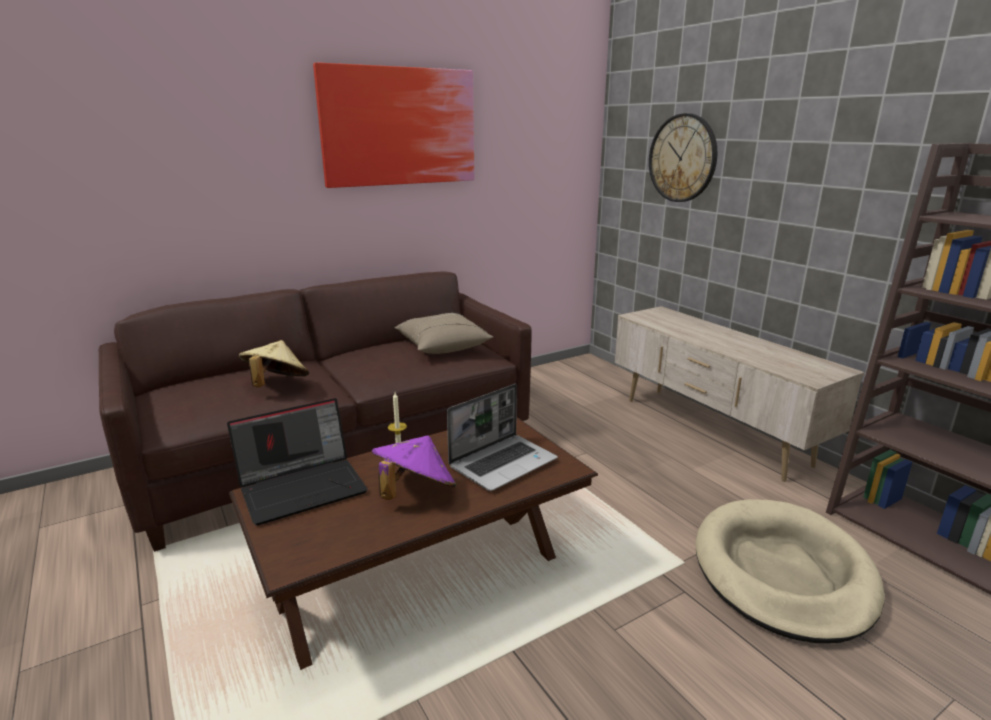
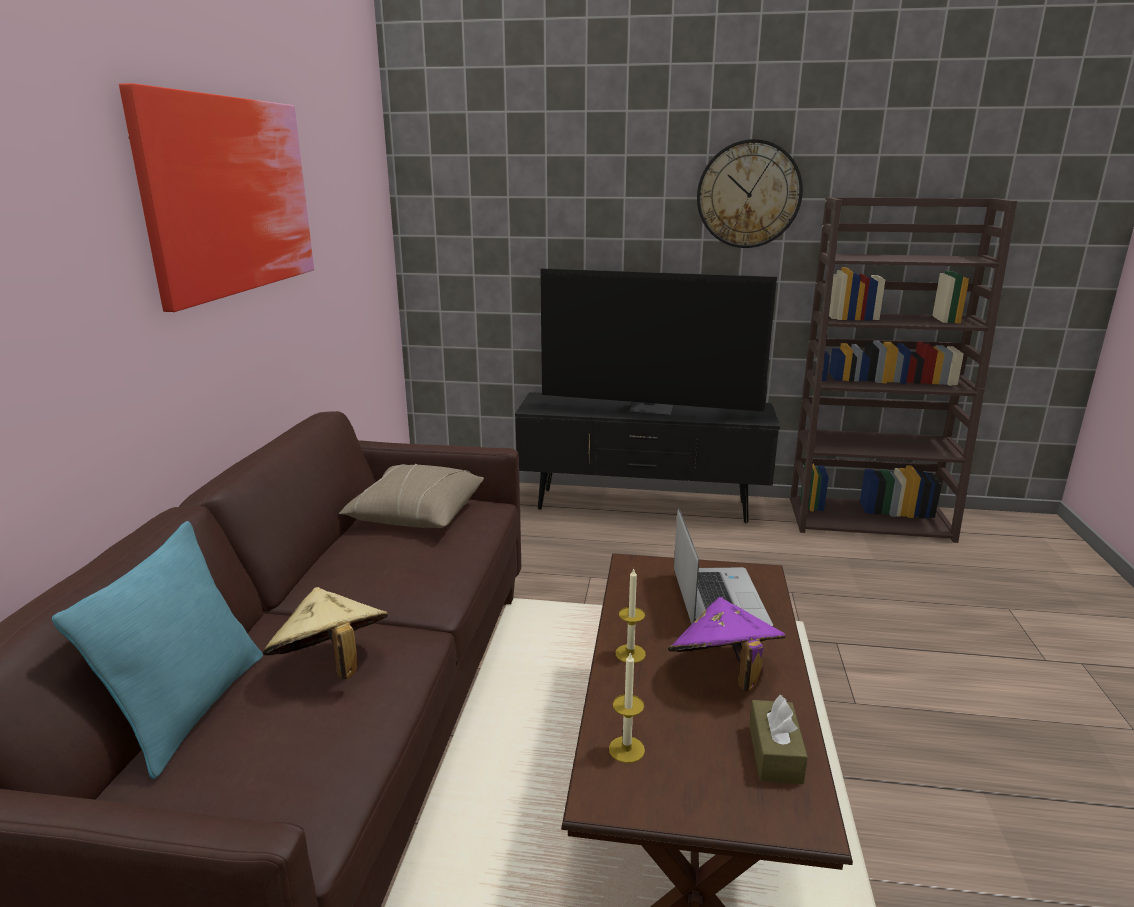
camera: 50 degrees left, 0 degrees up
laptop [227,398,368,525] -> candle [609,651,645,763]
beige tv stand [615,306,864,482] -> black tv stand [515,392,780,523]
wall clock [649,113,717,202] -> wall clock moved to [697,139,803,248]
beige dog bed [695,499,885,644] -> none
none -> turquoise pillow [52,521,263,779]
none -> television [540,268,777,415]
none -> brown tissue box [749,695,808,784]

